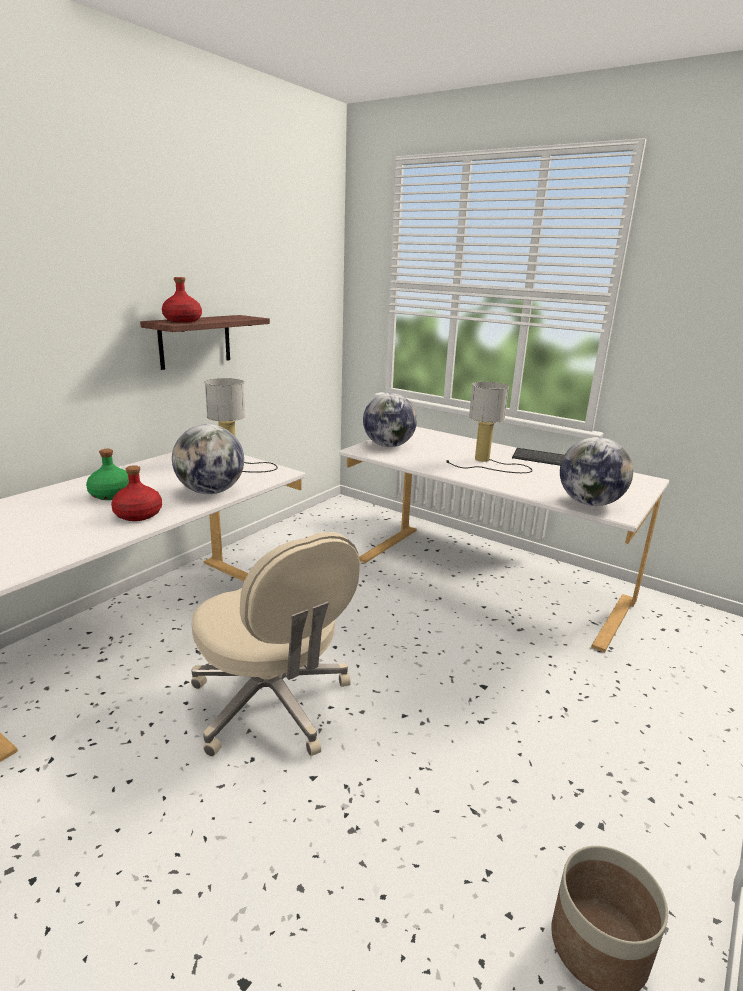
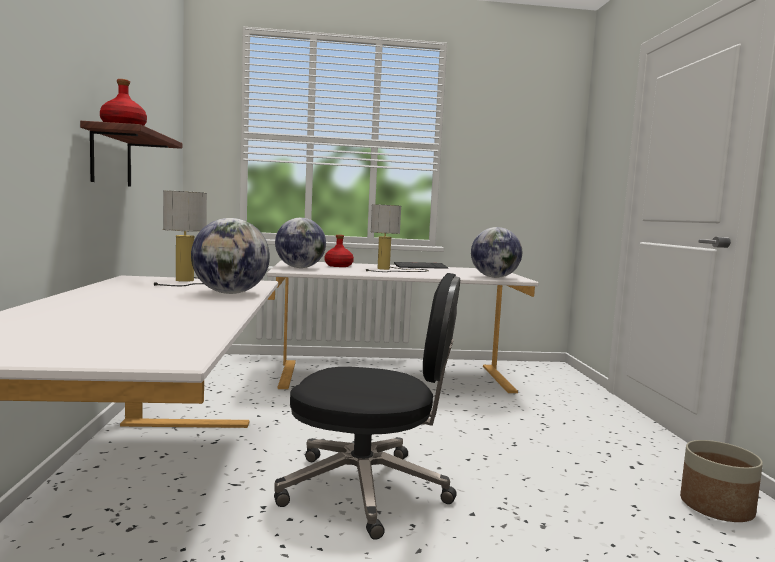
camera: 40 degrees left, 15 degrees down
green bottle [86,449,129,500] -> none
red bottle [111,465,162,521] -> red bottle moved to [325,235,354,267]
beige office chair [191,532,360,757] -> black office chair [274,273,460,540]

